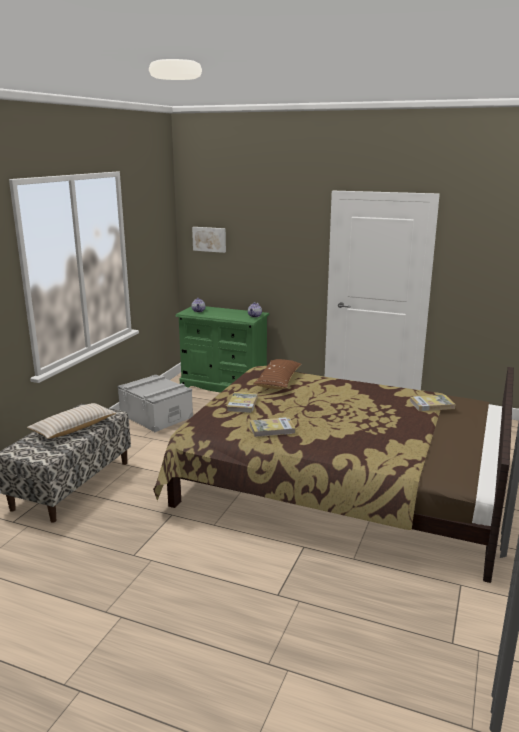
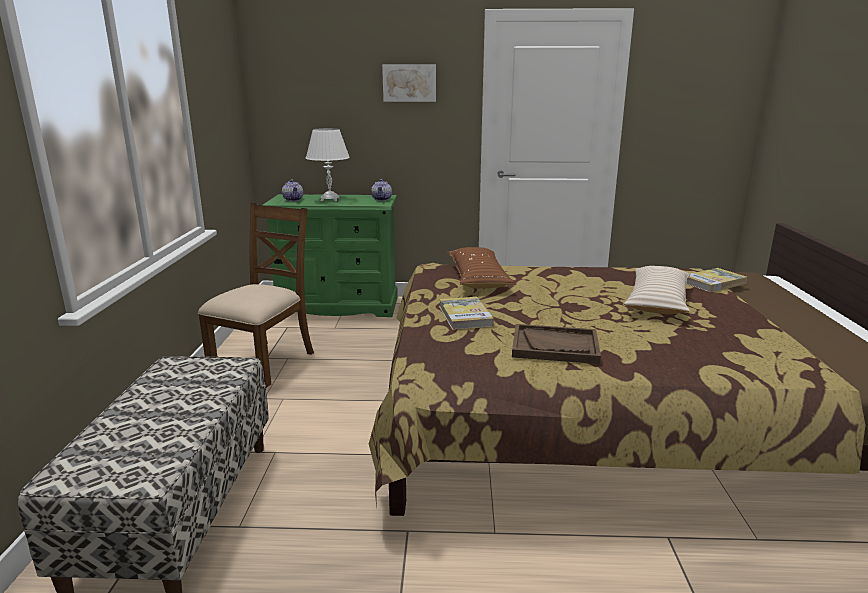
camera: 20 degrees left, 0 degrees up
beige pillow [27,403,116,439] -> beige pillow moved to [624,266,690,314]
grey storage box [118,375,193,432] -> brown chair [198,203,314,388]
picture [192,227,226,253] -> picture moved to [382,64,436,102]
book [250,417,296,437] -> brown tray [512,324,601,364]
none -> white table lamp [306,128,350,201]

